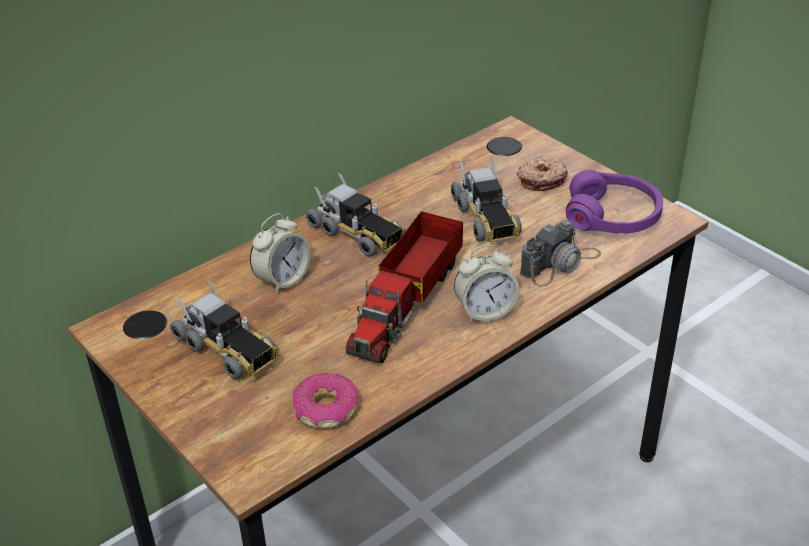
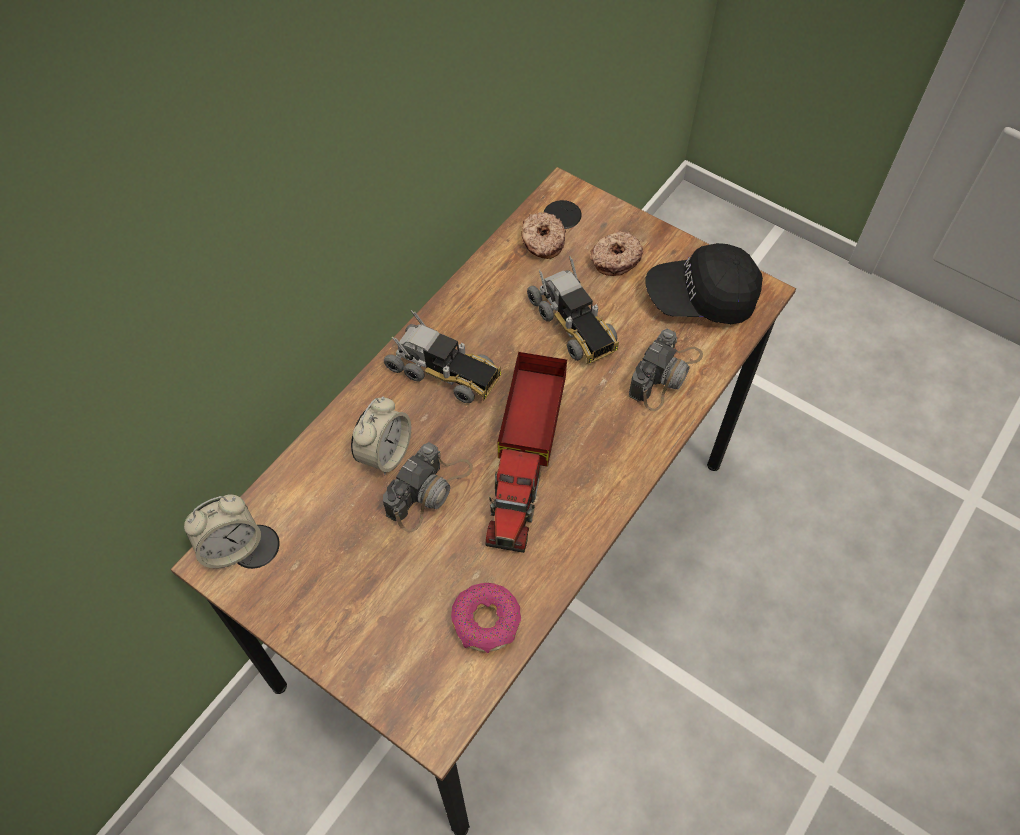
camera: 15 degrees left, 20 degrees up
toy truck [170,279,278,379] -> none
alarm clock [454,245,519,323] -> alarm clock moved to [184,494,261,568]
purple headphones [566,170,663,234] -> black cap [645,243,763,324]
none -> camera [383,442,473,532]
none -> donut [521,212,566,259]

